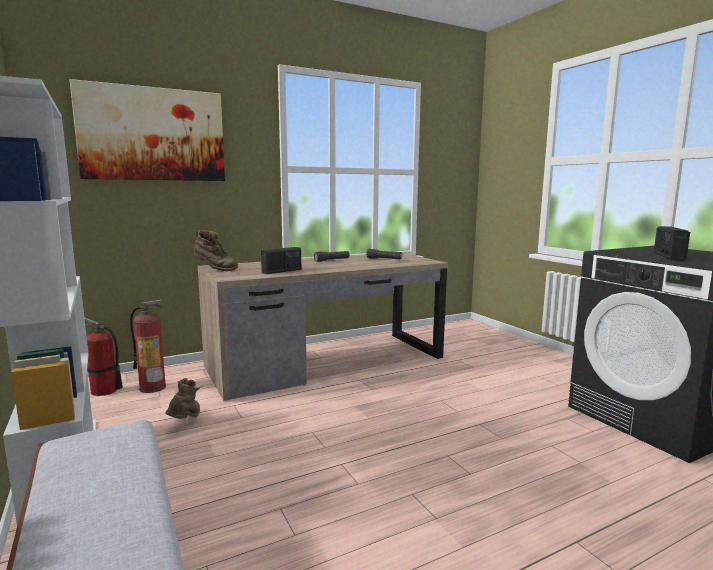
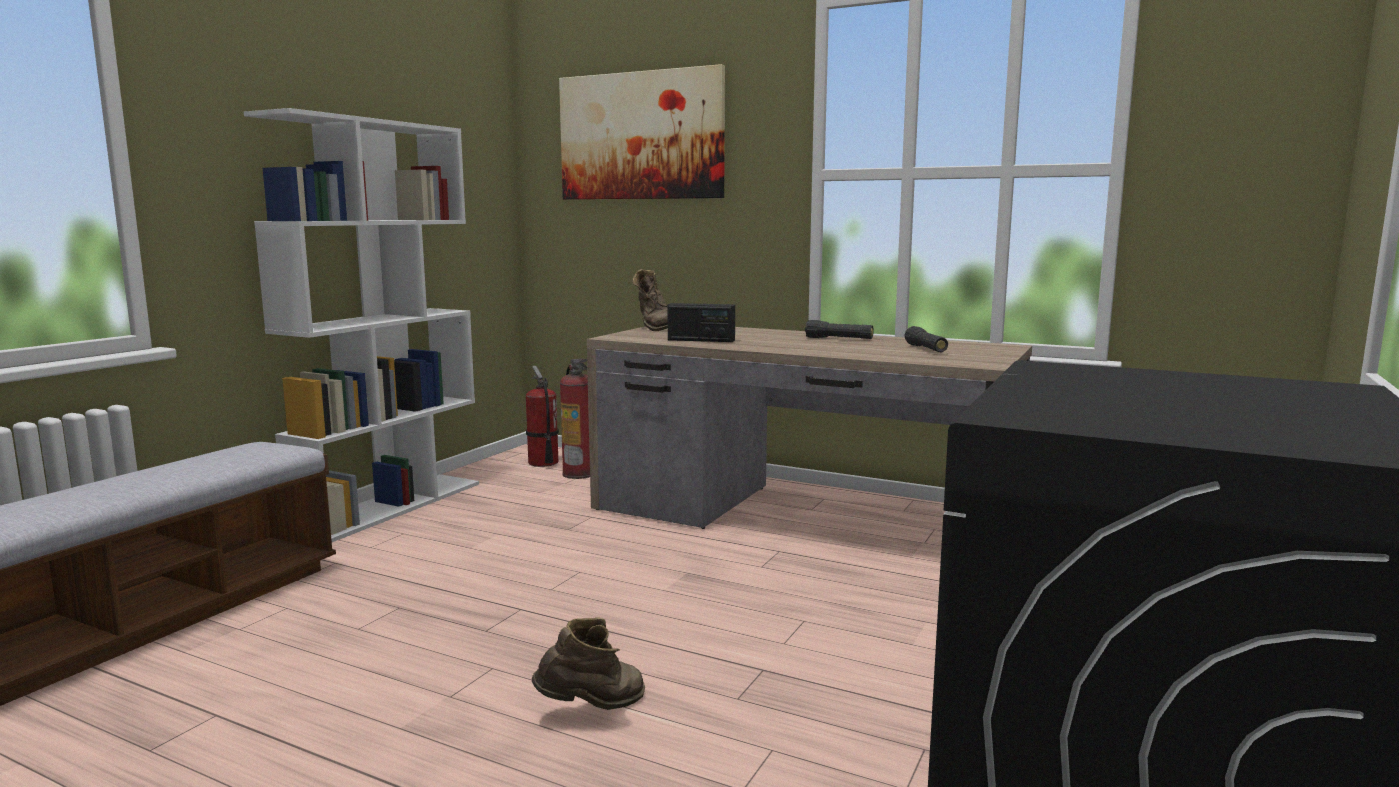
camera: 55 degrees right, 0 degrees up
brown boot [165,378,203,419] -> brown boot moved to [532,617,645,710]
radio [654,226,690,261] -> none

